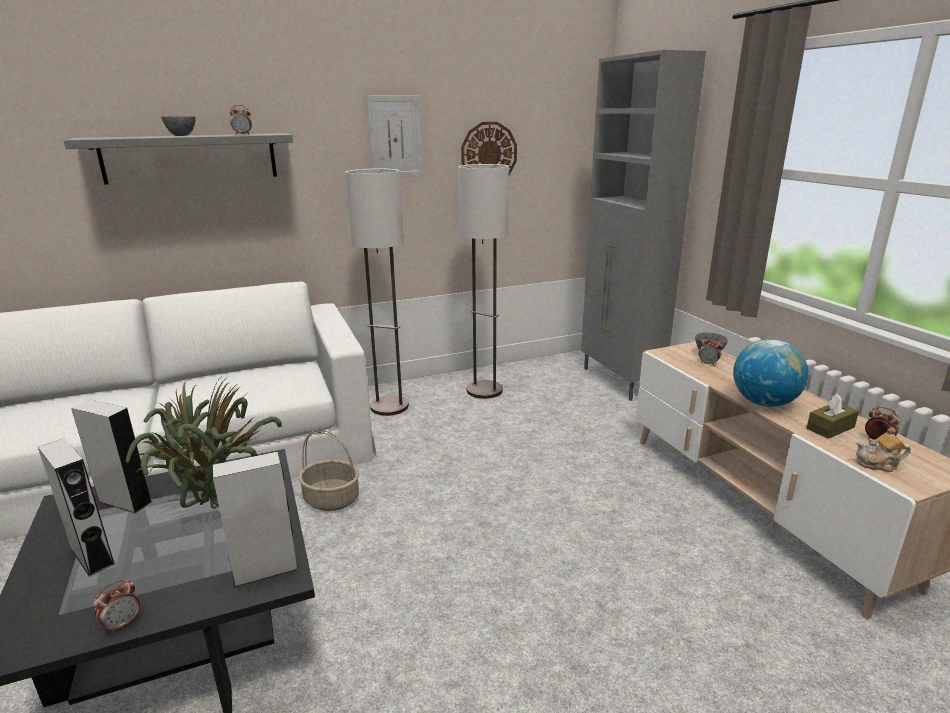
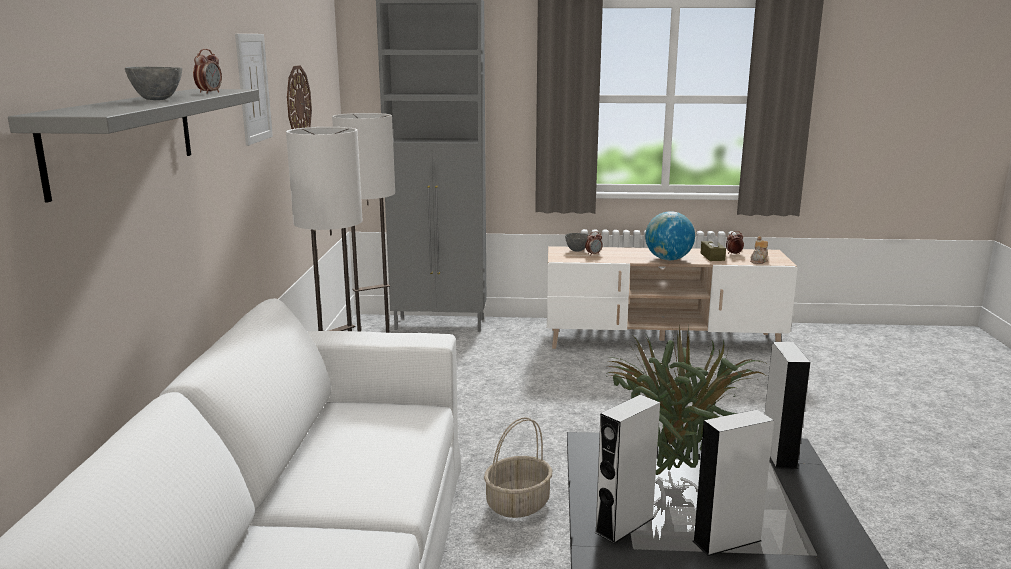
camera: 65 degrees left, 5 degrees down
alarm clock [93,580,140,634] -> none

